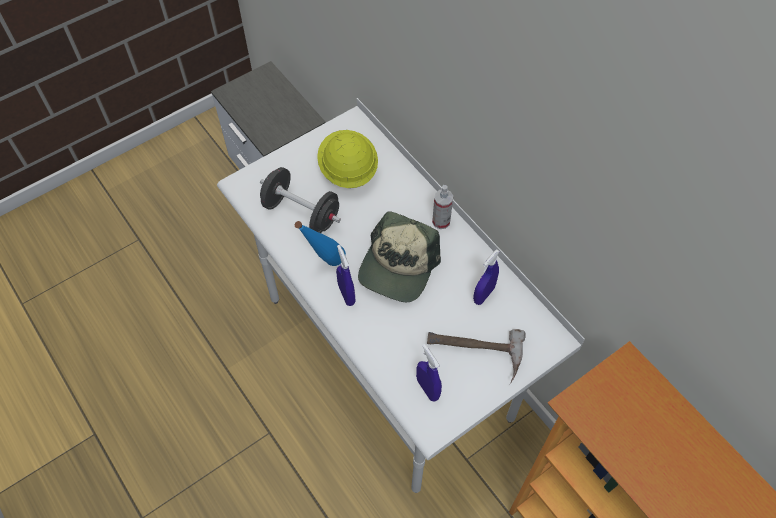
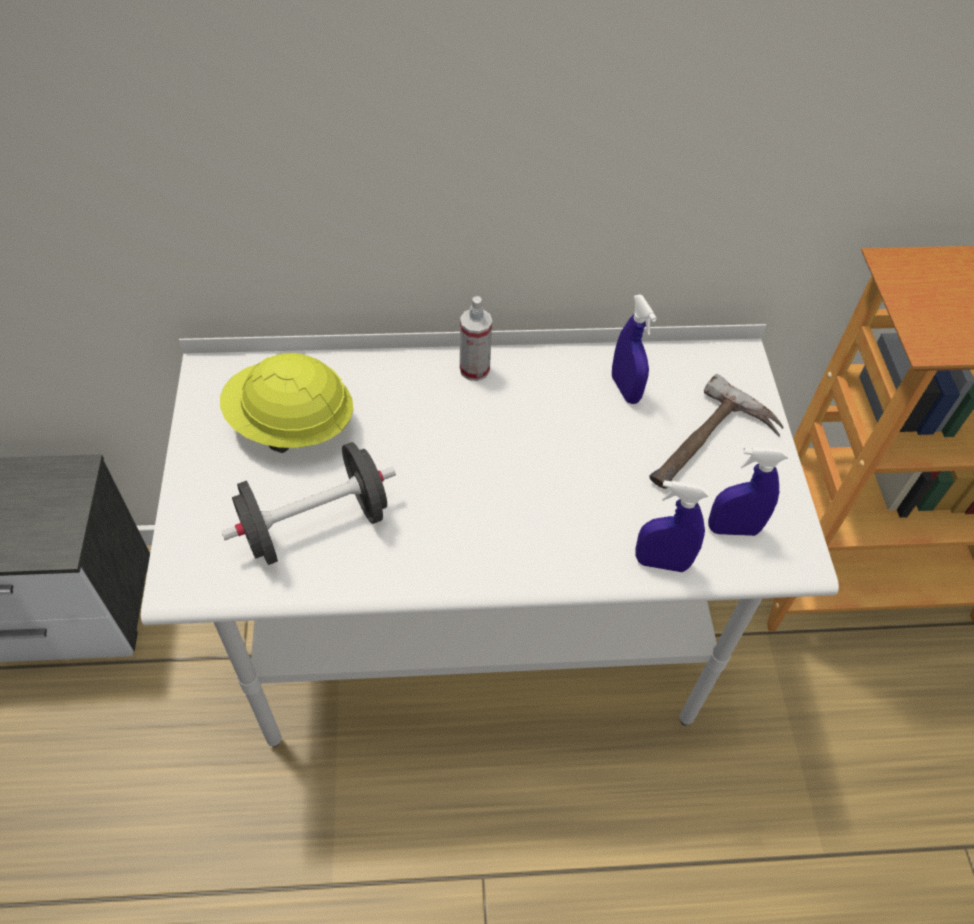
camera: 60 degrees left, 5 degrees down
blue bottle [295,221,346,266] -> none
blue spray bottle [336,245,355,306] -> blue spray bottle moved to [635,480,709,572]
cap [358,211,441,302] -> none

